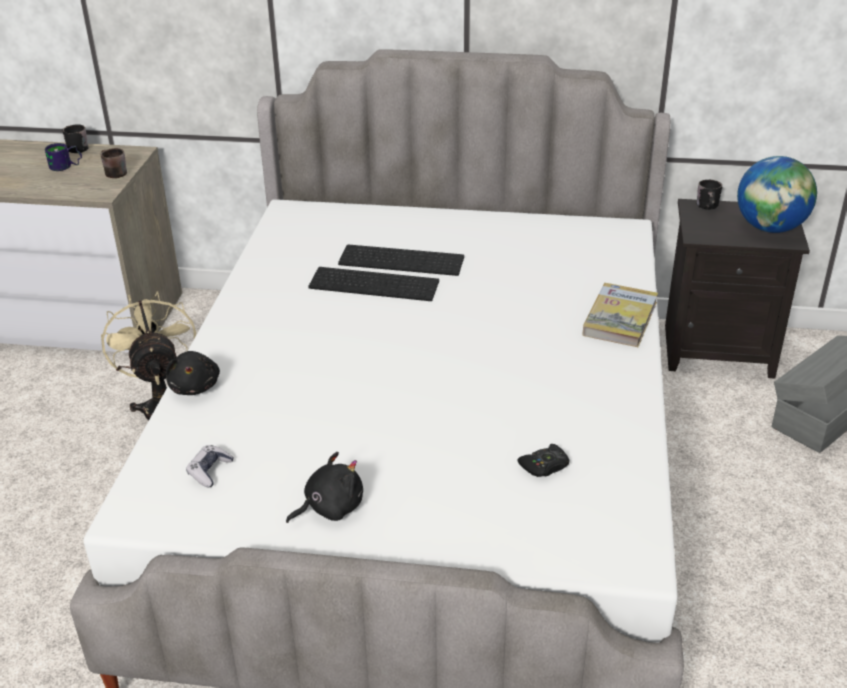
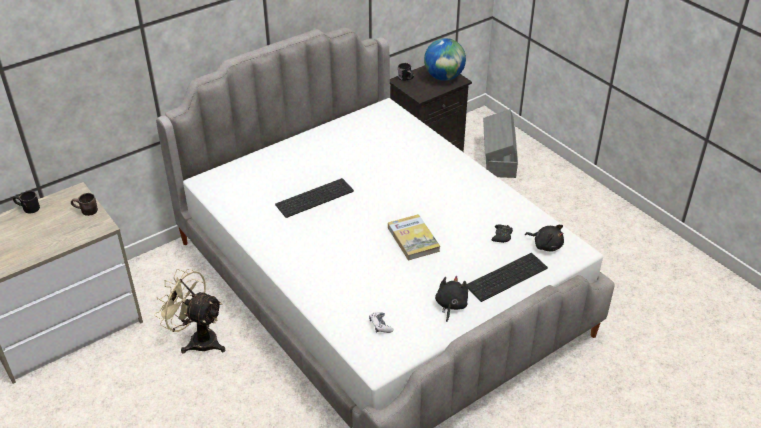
camera: 45 degrees left, 5 degrees up
mug [45,143,82,171] -> none
black plush toy [166,351,220,395] -> black plush toy moved to [525,225,564,251]
keyboard [338,245,464,276] -> keyboard moved to [467,253,548,302]
book [582,283,658,347] -> book moved to [388,214,440,260]

